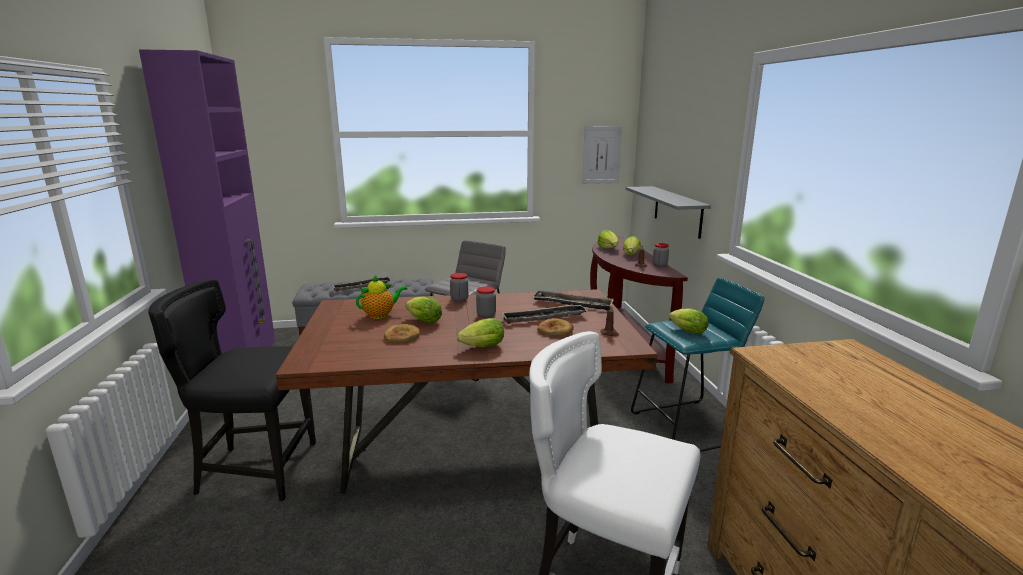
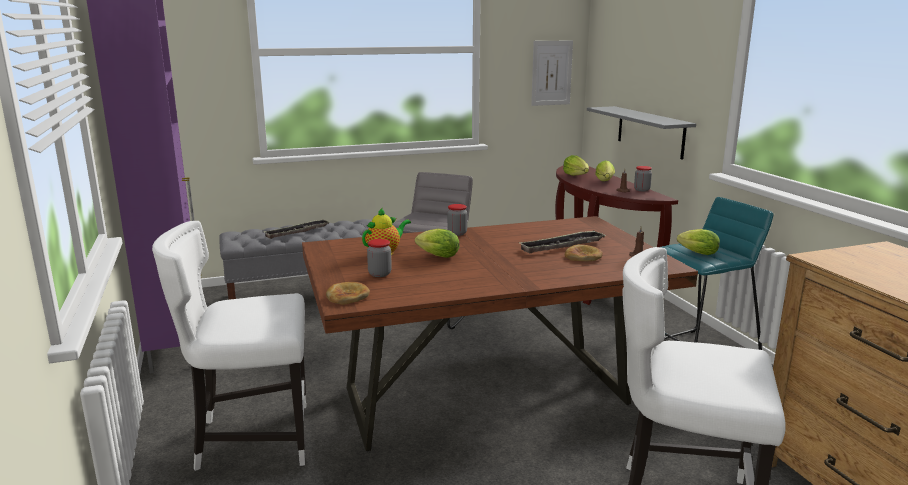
camera: 10 degrees left, 0 degrees up
black chair [148,279,316,501] -> white chair [152,221,306,471]
bread [384,324,420,343] -> bread moved to [326,282,370,305]
lettuce [457,318,504,347] -> none
jar [476,286,496,318] -> jar moved to [367,239,392,277]
tray [533,290,614,311] -> none

